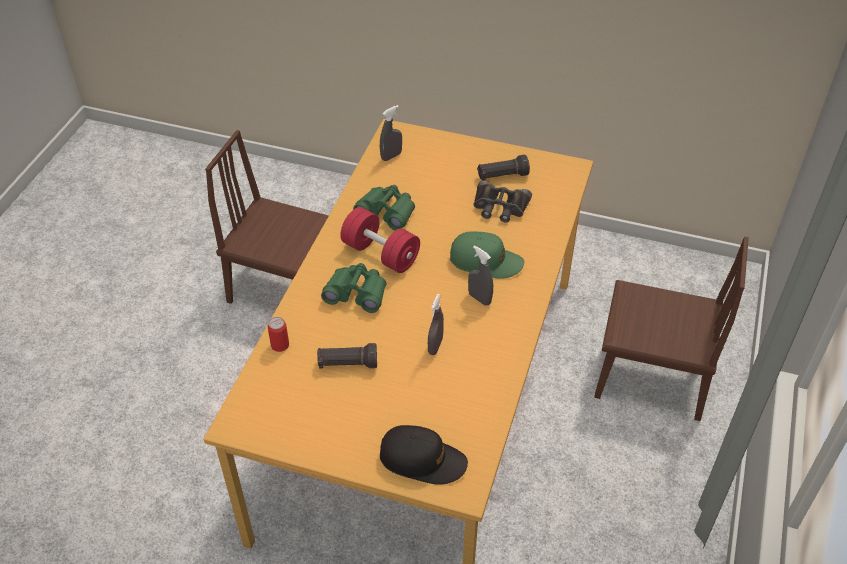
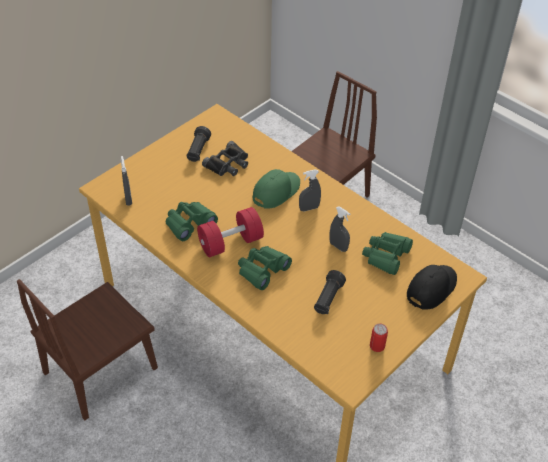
camera: 65 degrees left, 0 degrees up
can [268,317,289,352] -> can moved to [370,324,388,352]
none -> green binoculars [362,232,413,275]

